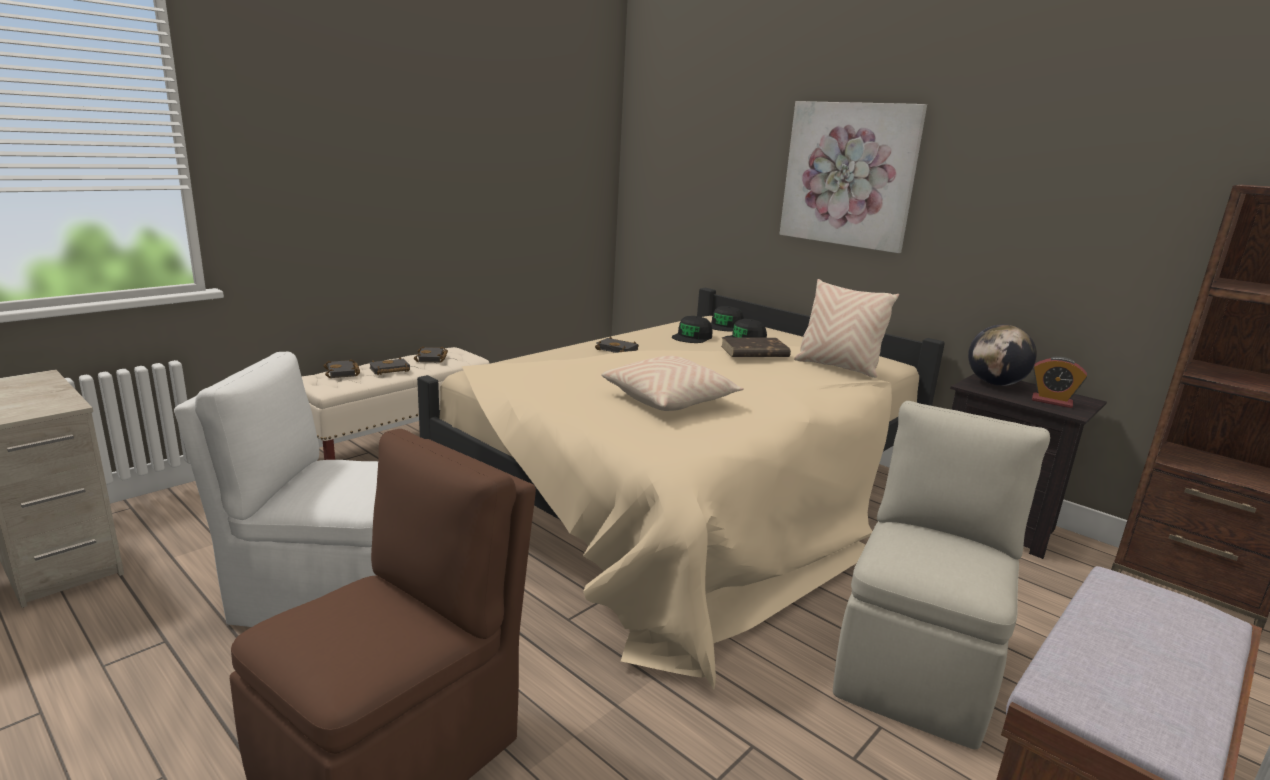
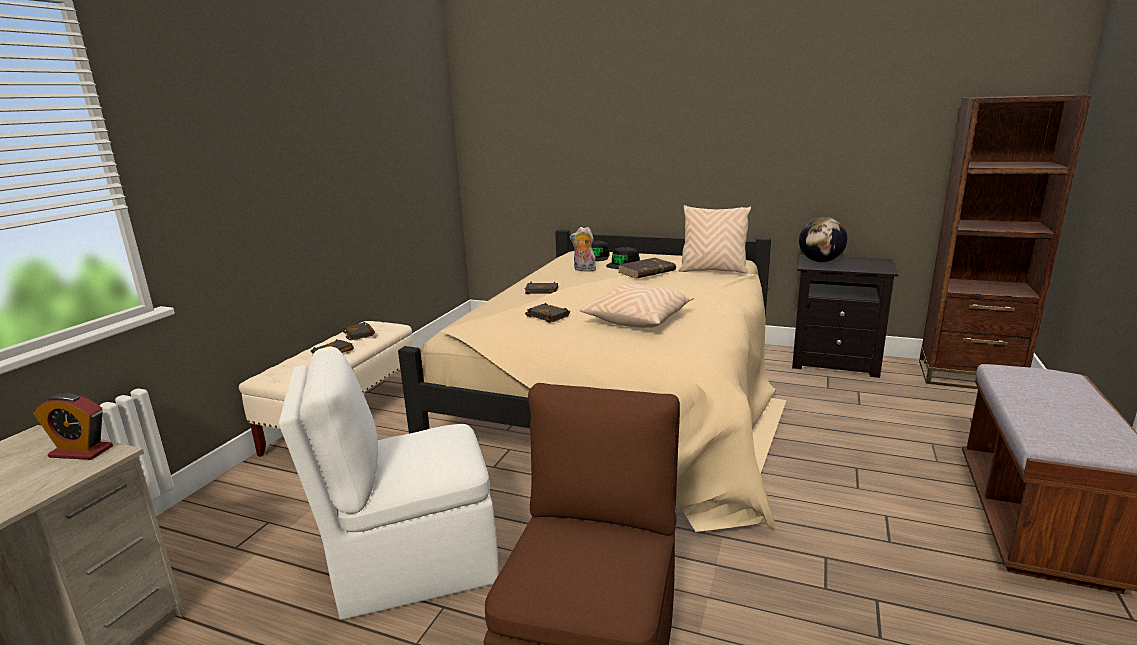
camera: 20 degrees left, 0 degrees up
black book [323,359,360,378] -> black book moved to [525,303,570,323]
black cap [672,316,713,343] -> plush toy [570,227,598,272]
picture [779,101,927,253] -> none
beige chair [833,401,1050,749] -> none
alarm clock [1032,357,1087,408] -> alarm clock moved to [33,393,113,460]

